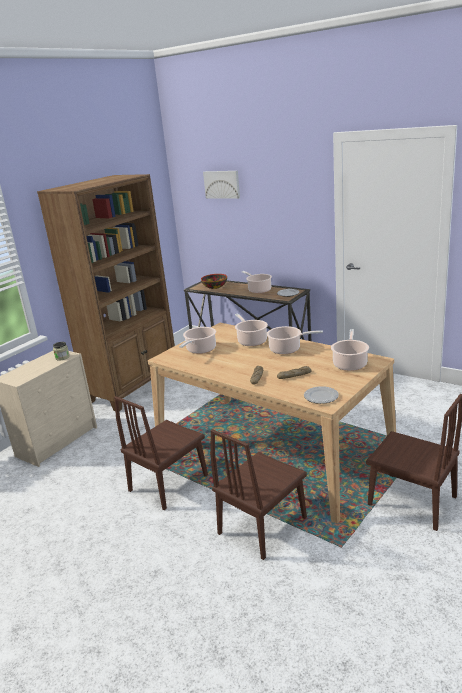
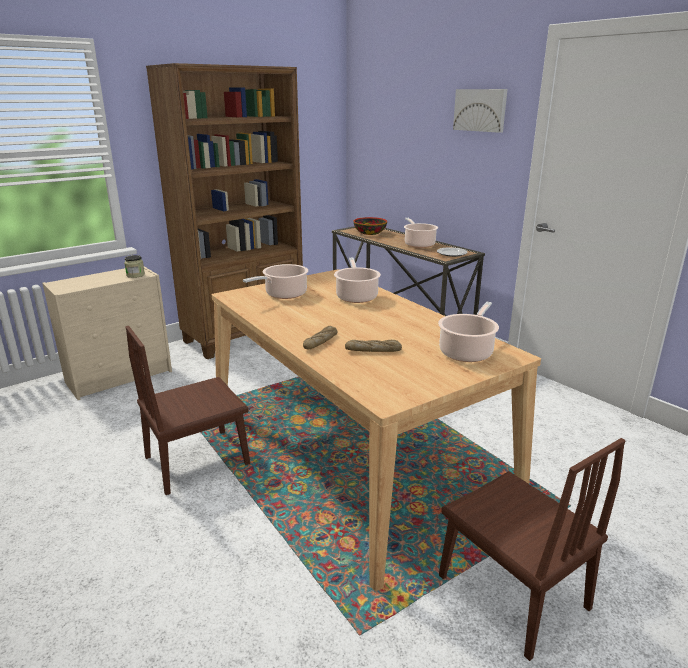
camera: 15 degrees right, 0 degrees up
picture [203,171,240,199] -> picture moved to [453,89,508,133]
brown chair [210,429,307,560] -> none
cooking pot [267,326,323,354] -> none
plate [304,386,339,404] -> none

